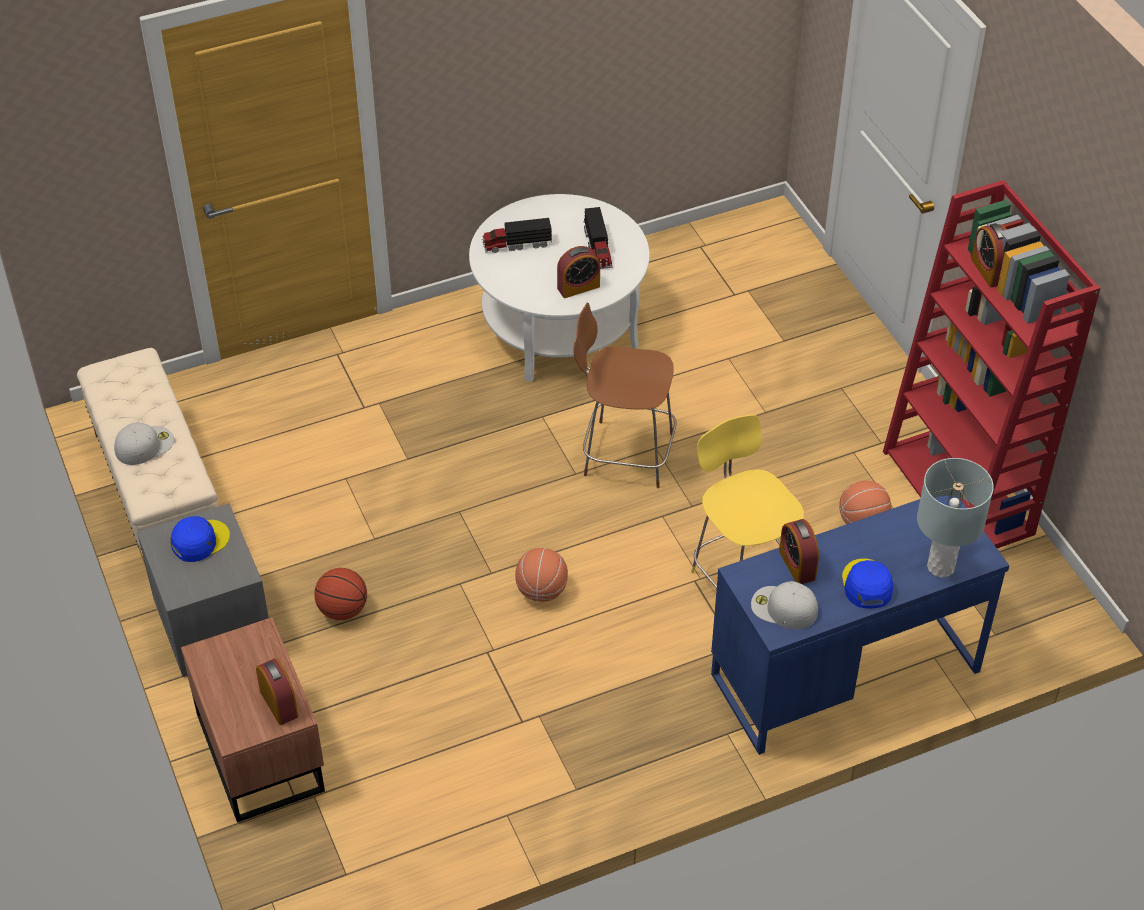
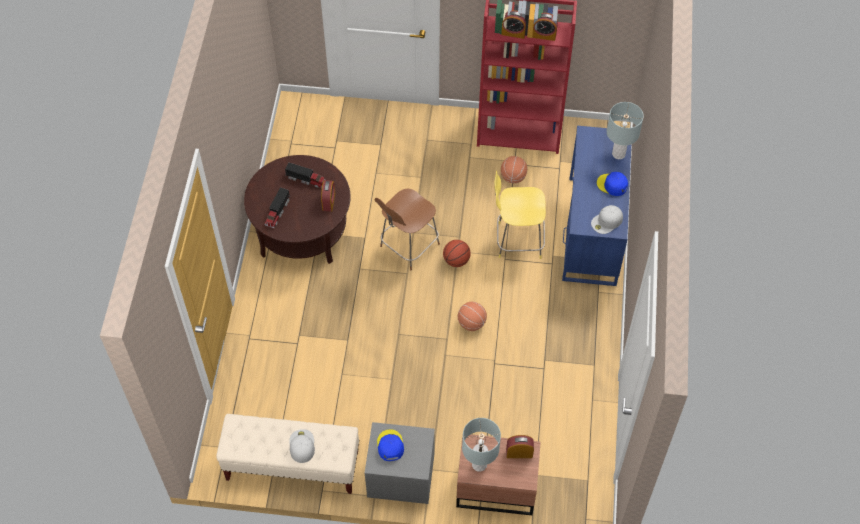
camera: 60 degrees left, 10 degrees up
basketball [314,568,367,620] -> basketball moved to [443,240,471,267]
white coffee table [469,194,650,382] -> brown coffee table [244,155,351,264]
alarm clock [779,519,819,584] -> alarm clock moved to [532,13,558,41]
none -> grey table lamp [462,418,501,472]

